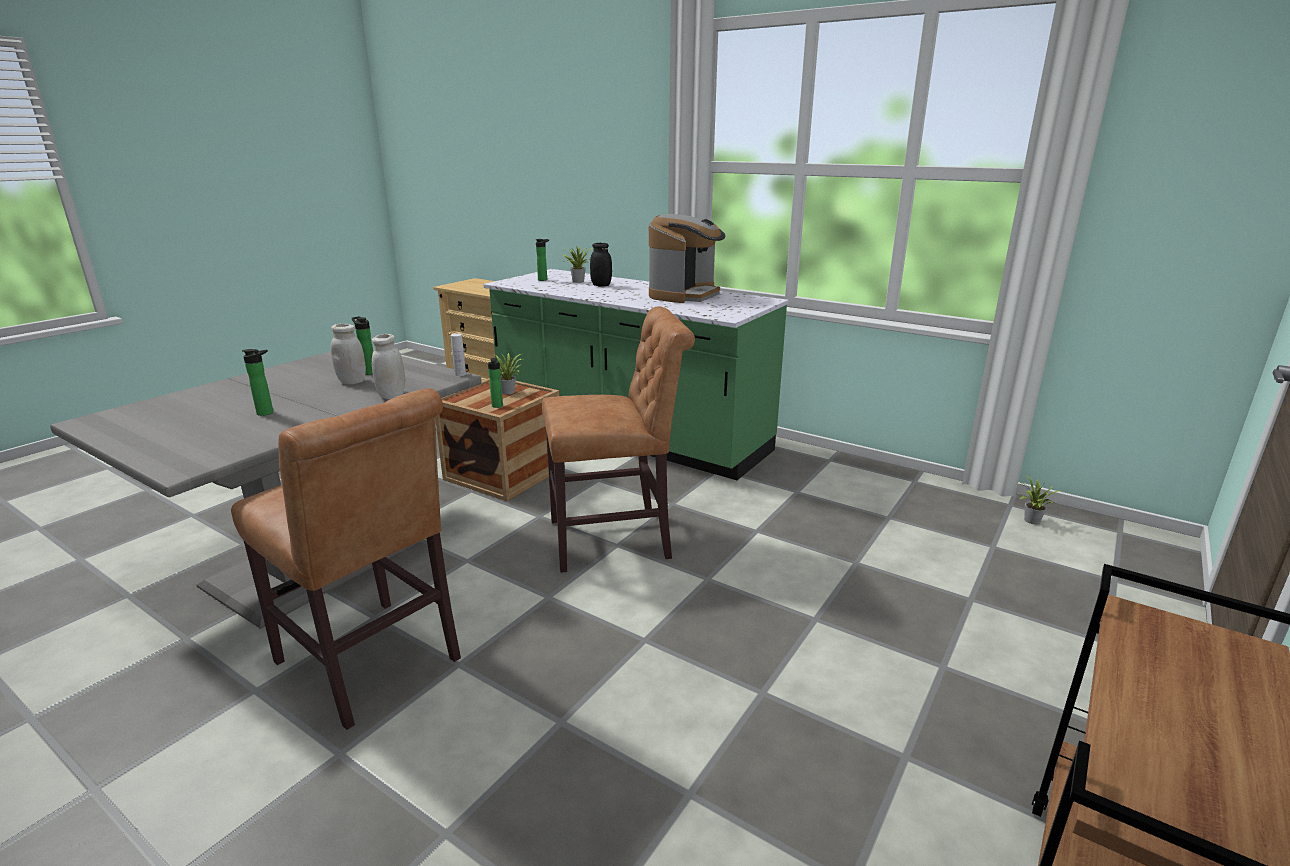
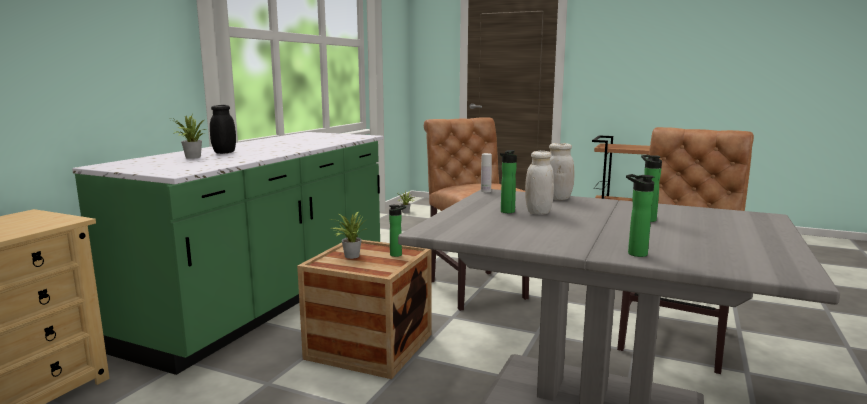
camera: 100 degrees left, 10 degrees down
bottle [536,239,549,281] -> bottle moved to [626,174,655,257]
coffee machine [649,214,725,303] -> none

